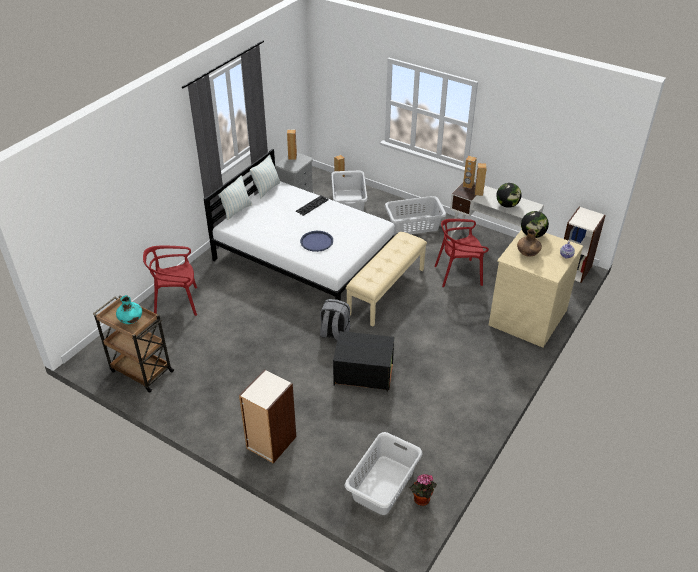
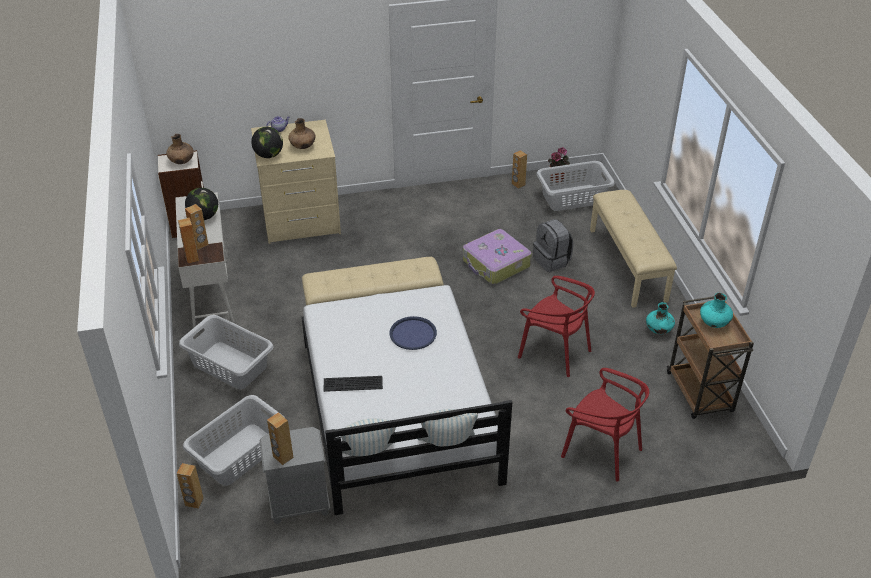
camera: 135 degrees left, 0 degrees up
bookcase [239,369,296,463] -> beige bench [590,190,677,308]
grey backpack [320,299,350,340] -> grey backpack moved to [533,219,573,272]
black storage box [333,331,395,392] -> suitcase [463,229,532,284]
red chair [434,219,489,287] -> red chair moved to [518,276,595,377]
none -> brown vase [166,134,194,164]
none -> brown speaker [512,150,527,189]
none -> turquoise vase [646,302,675,334]

